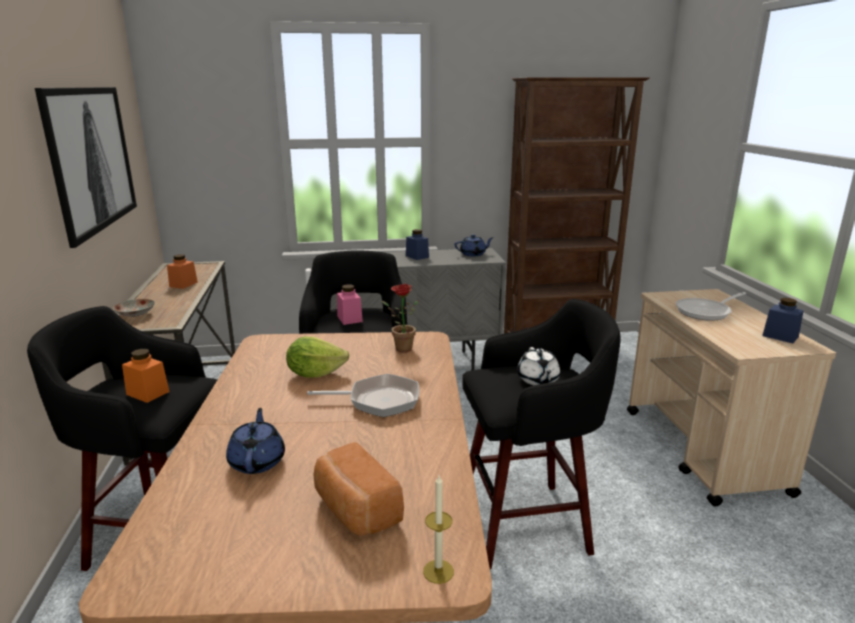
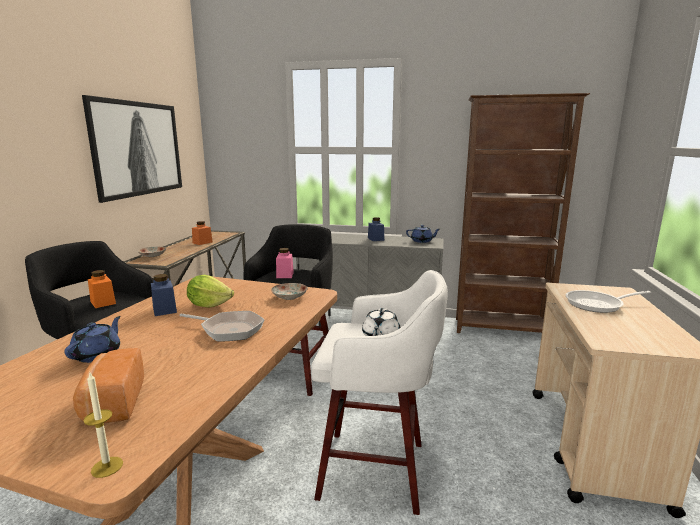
camera: 20 degrees right, 5 degrees down
potted plant [382,284,419,352] -> plate [271,283,308,300]
black stool [462,299,621,569] -> white stool [311,270,448,515]
blue jar [762,298,804,343] -> blue jar moved to [151,274,177,316]

